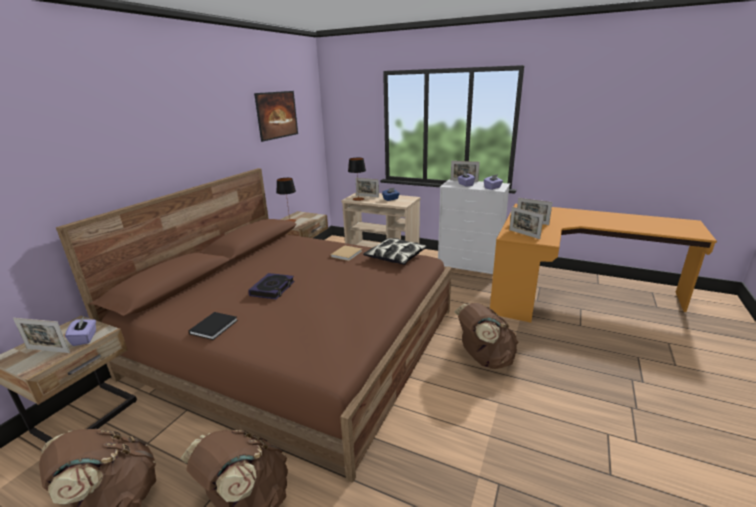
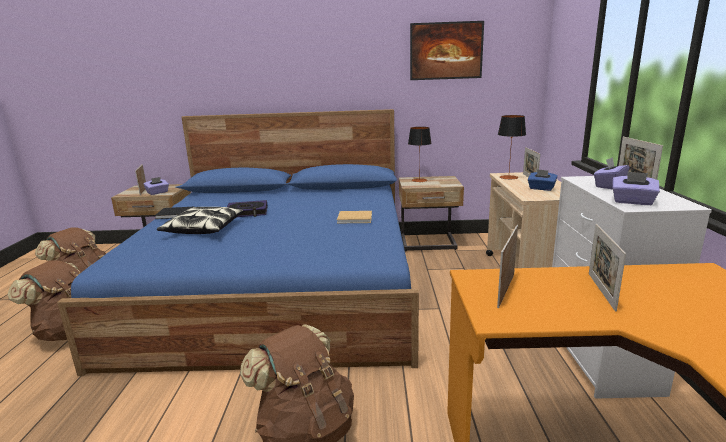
camera: 65 degrees right, 5 degrees down
brown bed [56,168,452,483] -> blue bed [57,109,419,376]
pillow [363,238,427,265] -> pillow moved to [157,207,243,234]

